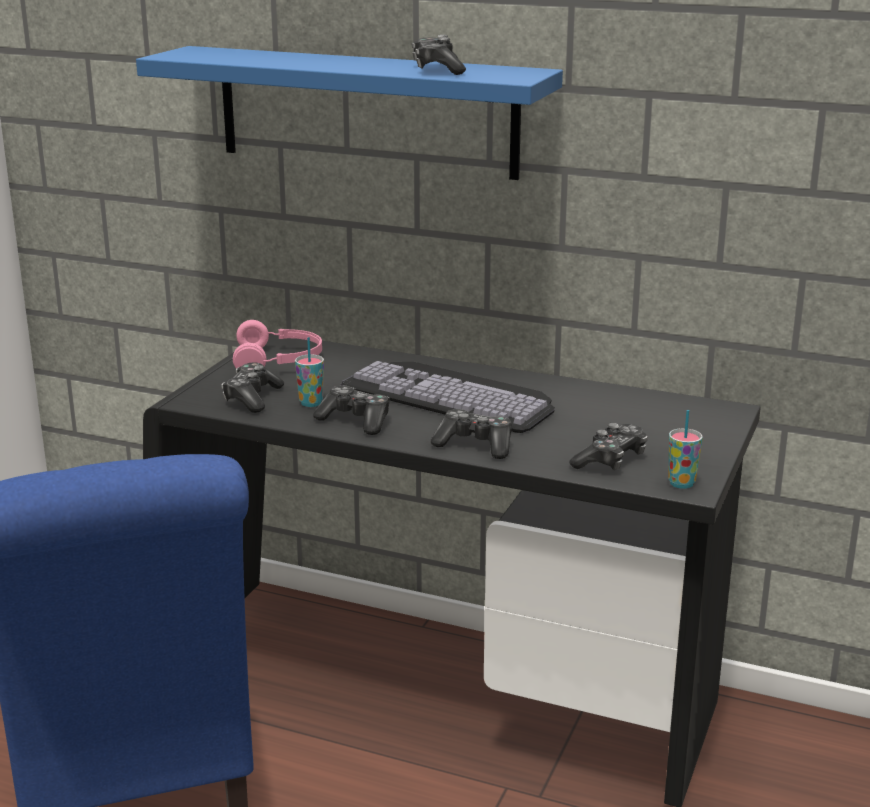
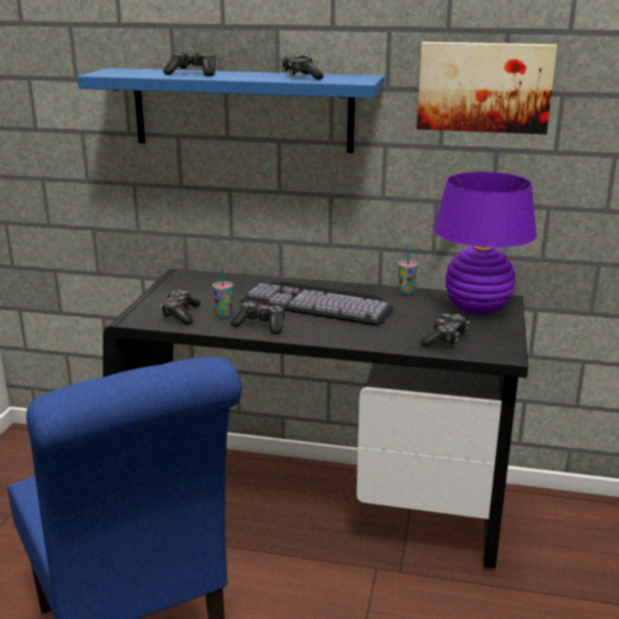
camera: 10 degrees left, 0 degrees up
pink headphones [233,320,322,368] -> none
game controller [431,409,511,459] -> game controller moved to [163,51,216,76]
cup [668,410,703,489] -> cup moved to [398,248,418,295]
none -> picture [417,42,557,134]
none -> purple table lamp [433,172,537,315]

